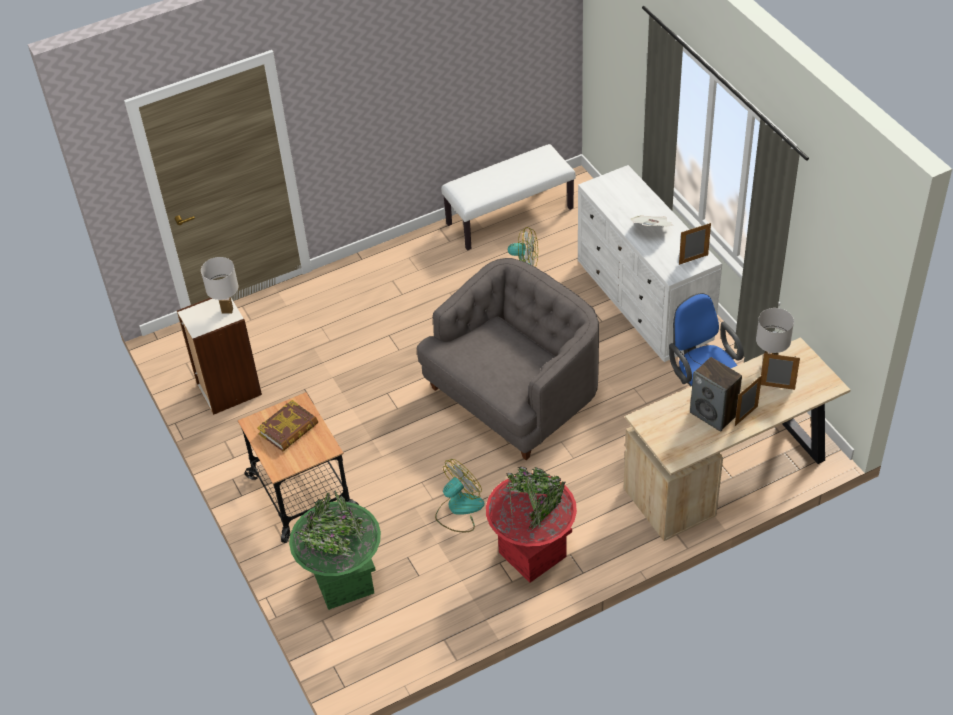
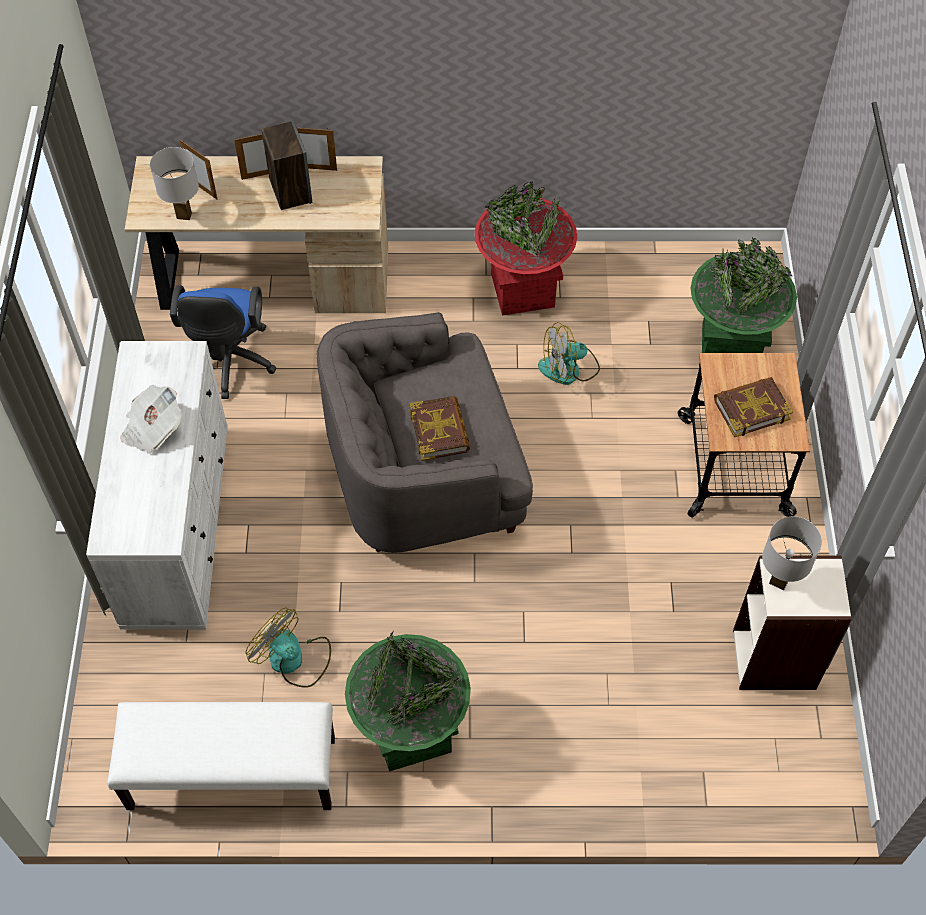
camera: 155 degrees left, 10 degrees up
picture frame [679,223,711,265] -> picture frame moved to [296,126,337,171]
none -> green planter [345,631,471,772]
none -> book [410,396,470,461]

